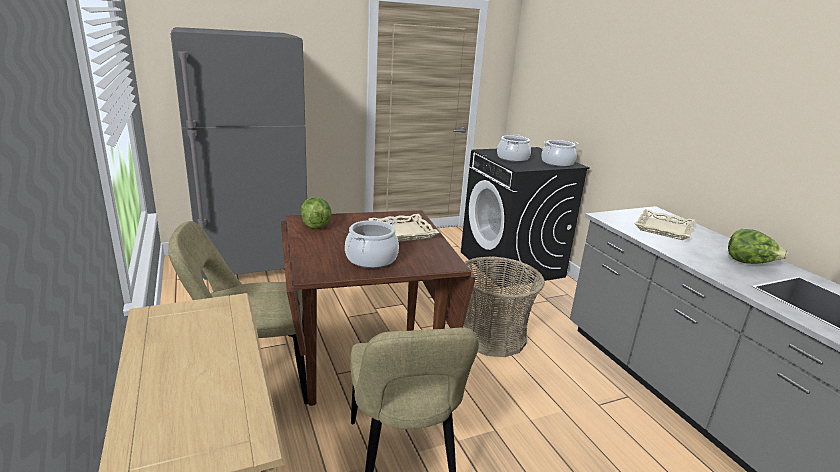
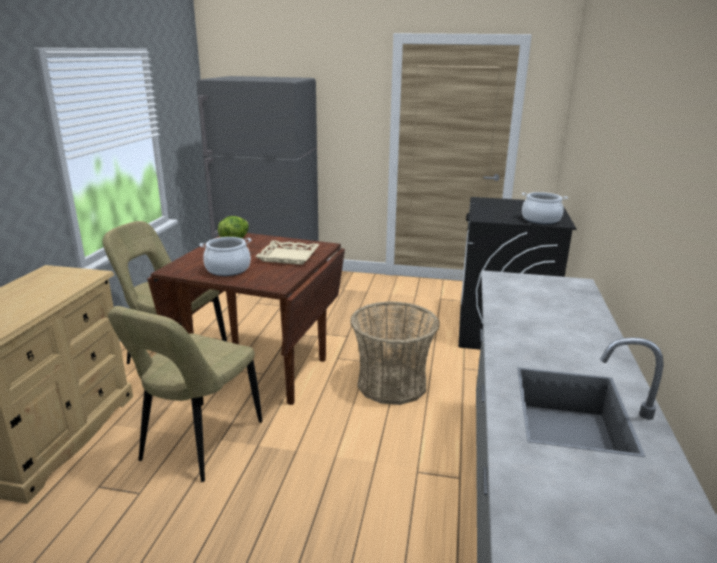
camera: 35 degrees right, 0 degrees up
cooking pot [497,134,531,162] -> none
beige tray [635,209,696,240] -> none
lettuce [728,229,788,264] -> none

